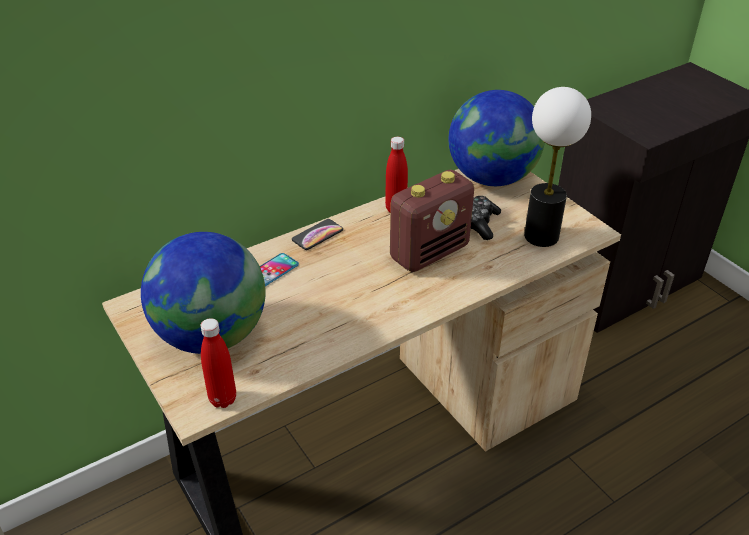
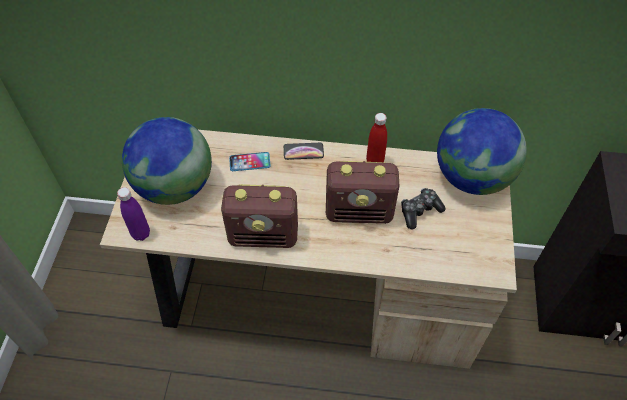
camera: 40 degrees right, 15 degrees up
red bottle [201,318,236,408] -> purple bottle [117,187,150,241]
table lamp [524,87,591,247] -> none
none -> radio [221,184,298,248]

